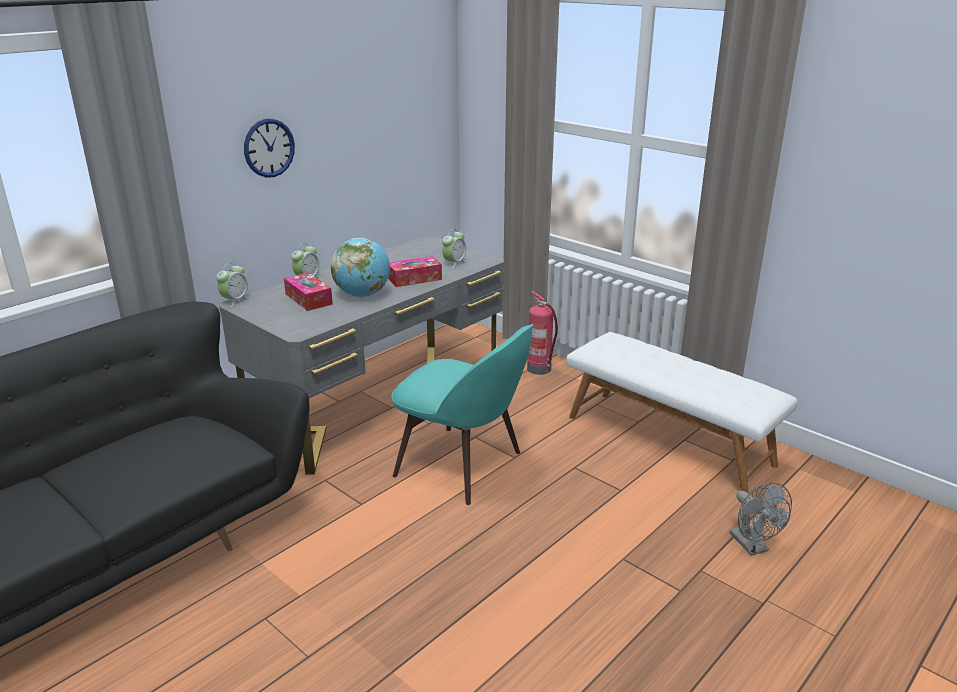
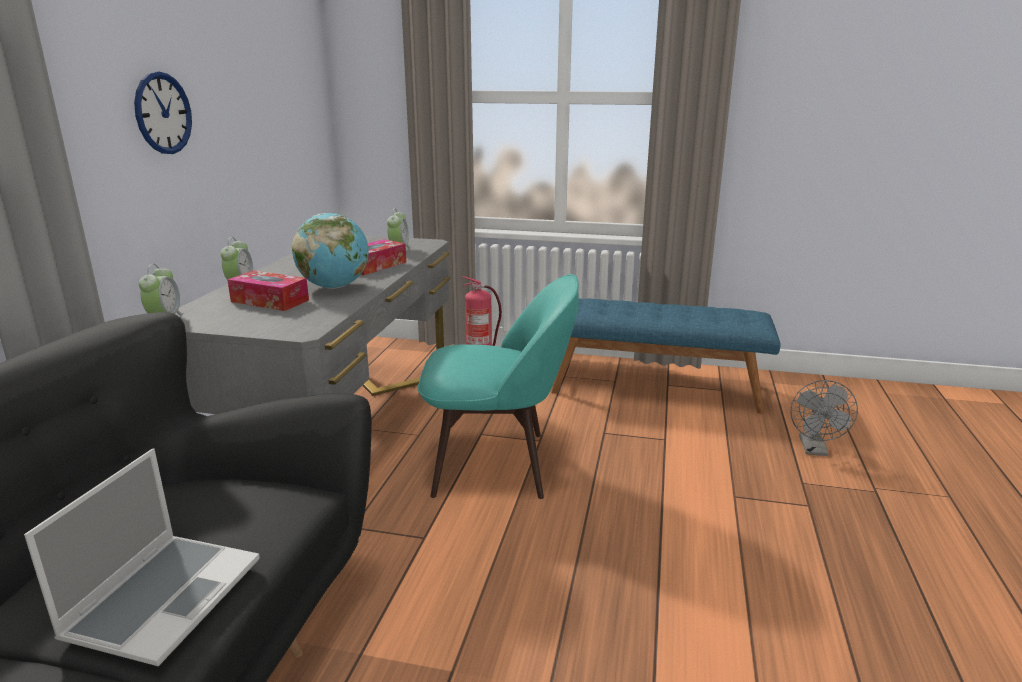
camera: 30 degrees left, 5 degrees down
white bench [566,332,798,493] -> blue bench [551,298,781,414]
grey fan [730,483,792,556] -> grey fan turned 60 degrees clockwise [791,380,858,456]
none -> laptop [24,448,260,666]

